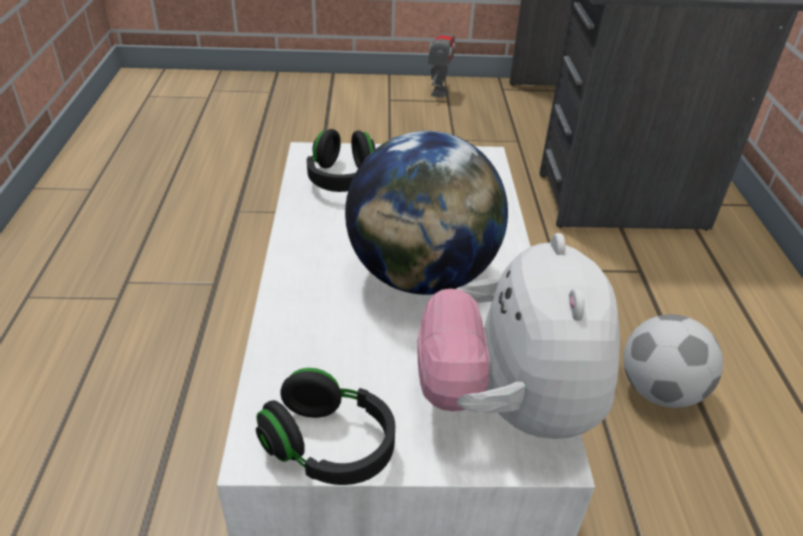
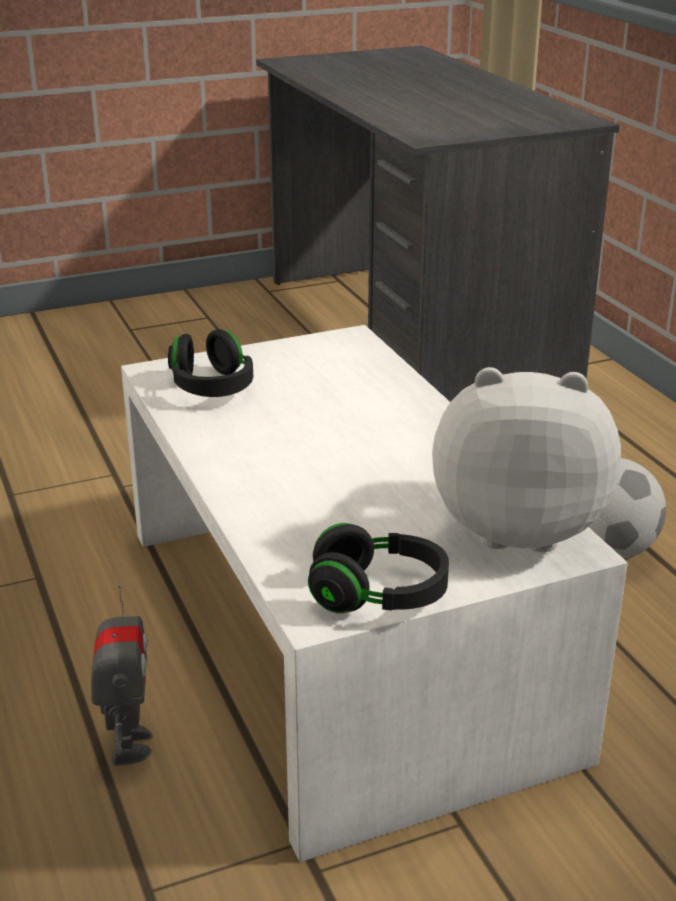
camera: 20 degrees left, 10 degrees down
globe [345,131,508,295] -> none
plush toy [418,233,620,439] -> plush toy turned 120 degrees clockwise [432,367,621,552]
toy robot [428,20,455,97] -> toy robot moved to [91,584,153,766]

